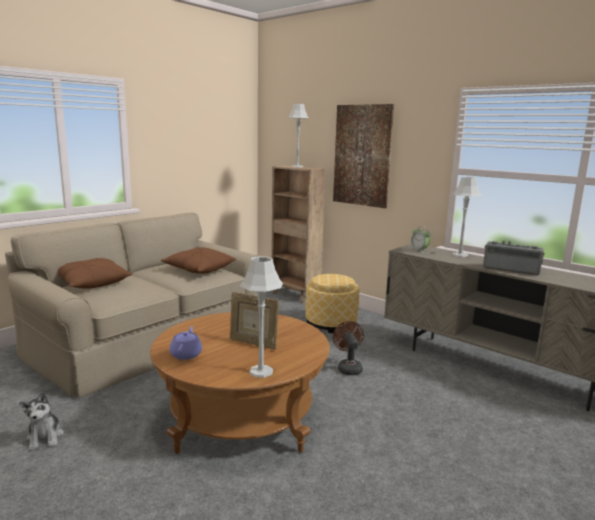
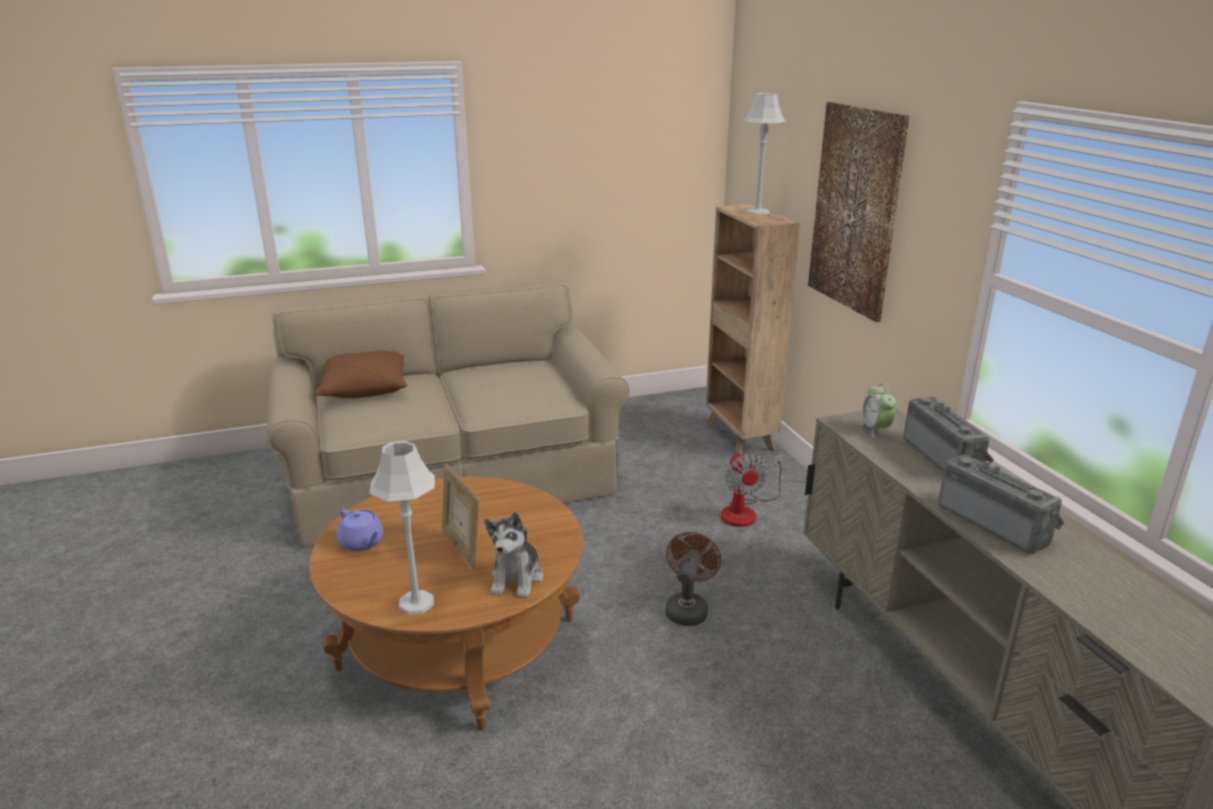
camera: 30 degrees right, 10 degrees up
plush toy [19,392,64,451] -> plush toy moved to [484,512,543,598]
brown pillow [161,247,236,274] -> none
purple teapot [169,326,202,360] -> purple teapot turned 105 degrees clockwise [336,509,384,551]
ottoman [305,274,359,333] -> fan [721,452,783,527]
grey table lamp [452,177,481,257] -> radio [904,397,994,472]

